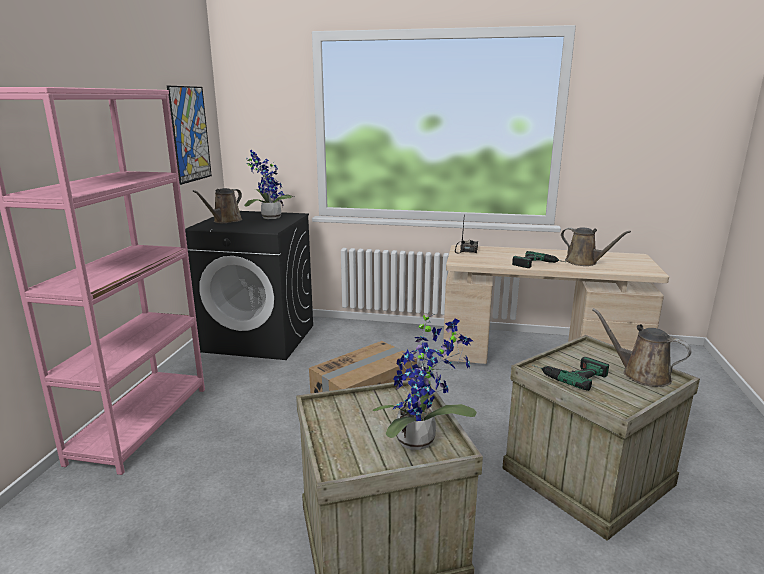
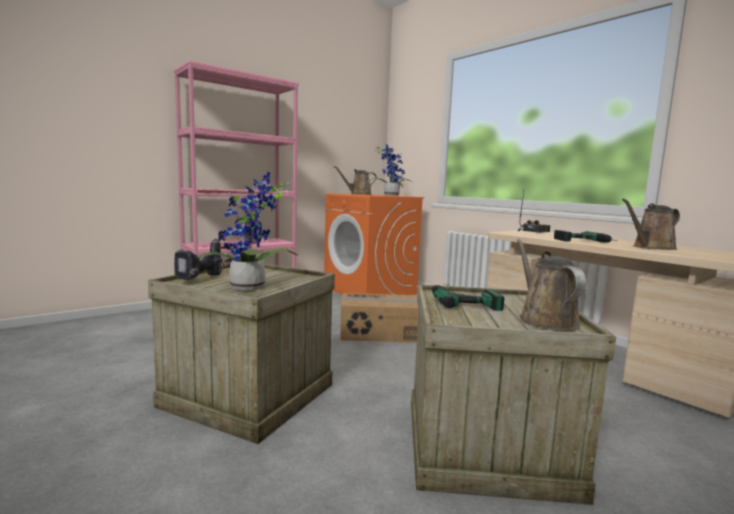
camera: 40 degrees right, 10 degrees down
picture [167,86,212,185] -> none
black washing machine [185,211,313,360] -> orange washing machine [324,193,424,295]
brown watering can [561,227,631,266] -> brown watering can turned 75 degrees clockwise [622,199,680,250]
none -> power drill [174,238,223,280]

